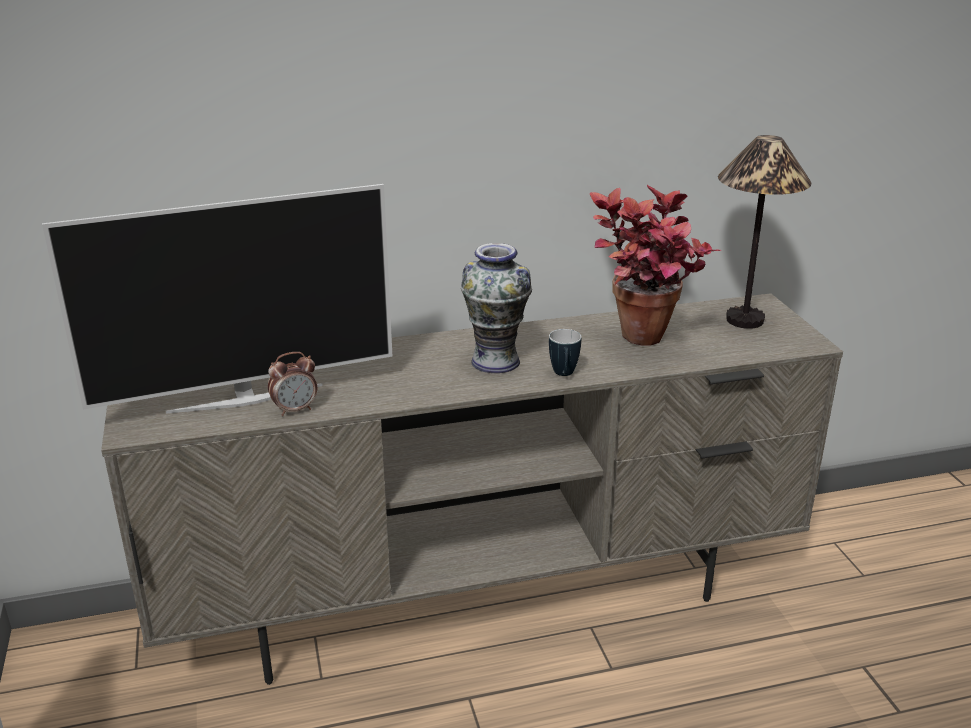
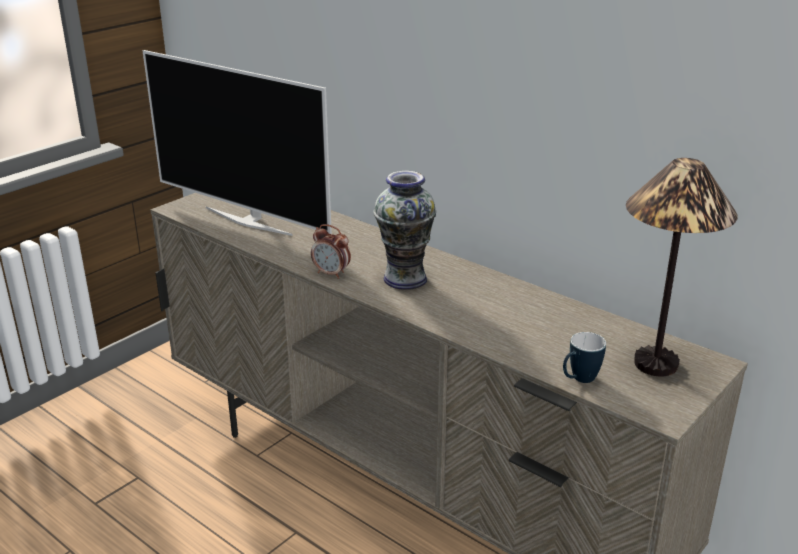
camera: 55 degrees right, 0 degrees up
alarm clock [268,352,317,416] -> alarm clock moved to [311,224,351,279]
mug [549,329,581,376] -> mug moved to [563,332,606,383]
potted plant [590,185,721,346] -> none

